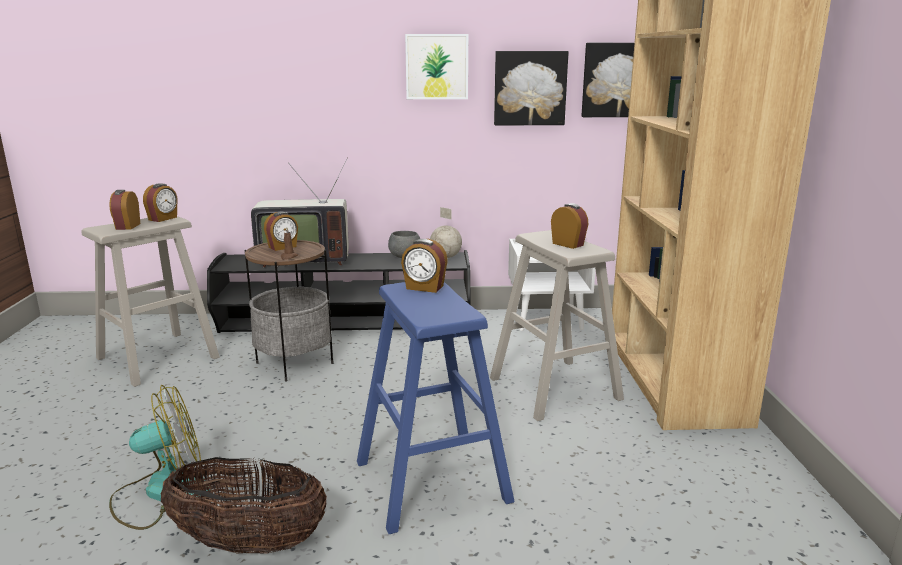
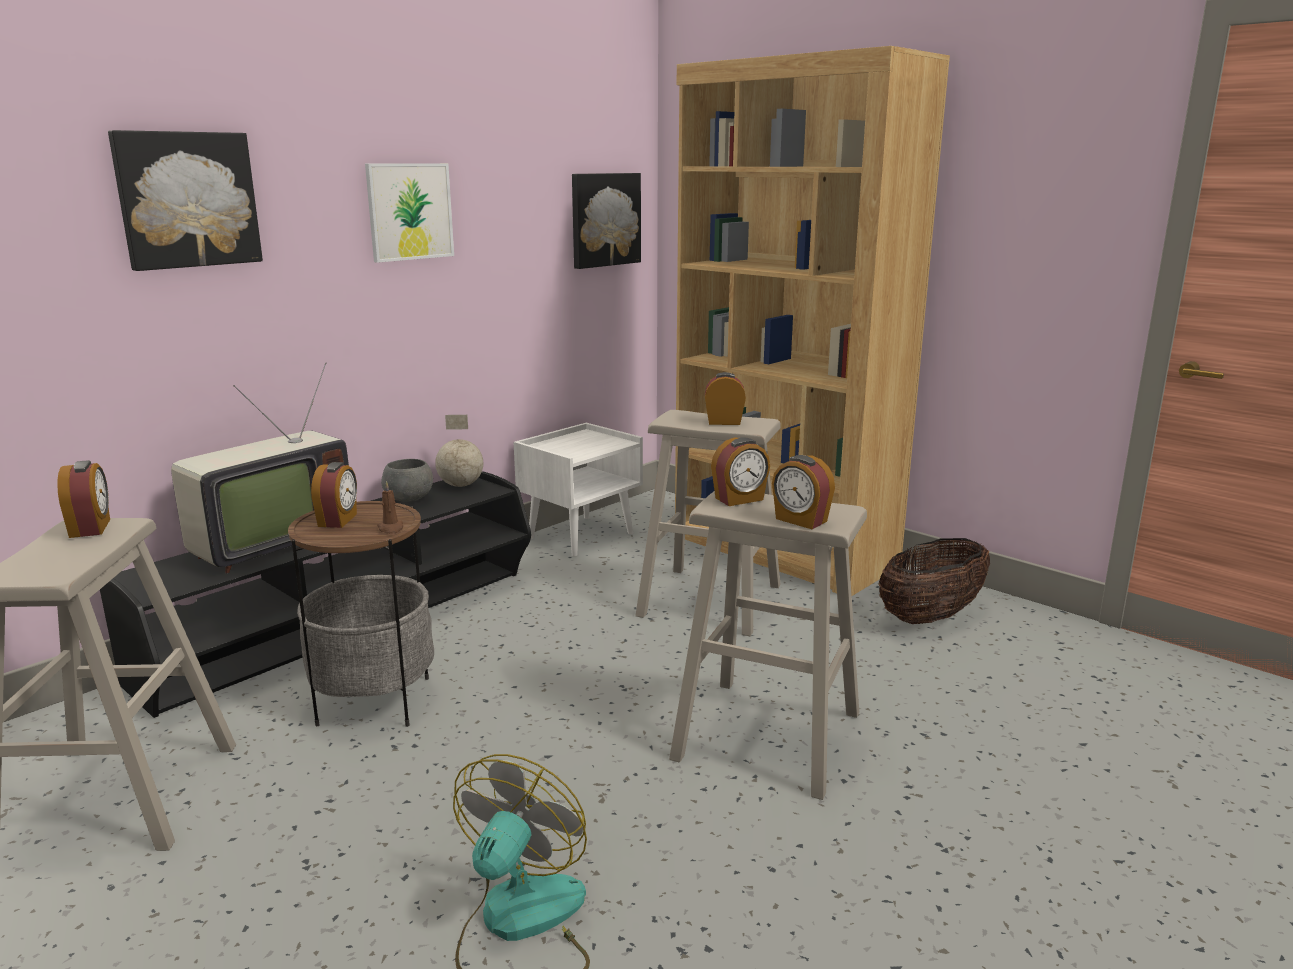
camera: 45 degrees left, 0 degrees up
alarm clock [109,190,140,230] -> alarm clock moved to [772,455,835,529]
basket [161,457,327,554] -> basket moved to [879,538,990,624]
blue stool [357,282,515,534] -> beige stool [669,491,867,800]
picture [494,51,569,125] -> picture moved to [108,130,263,271]

